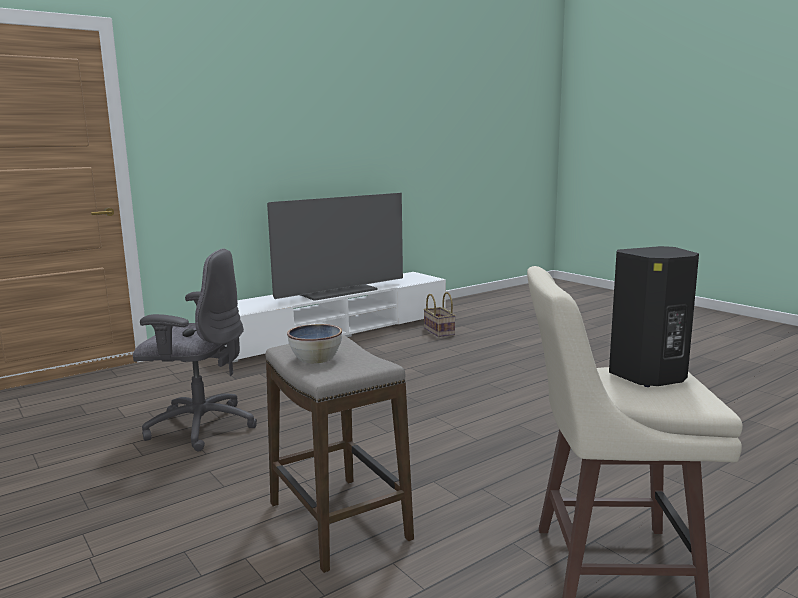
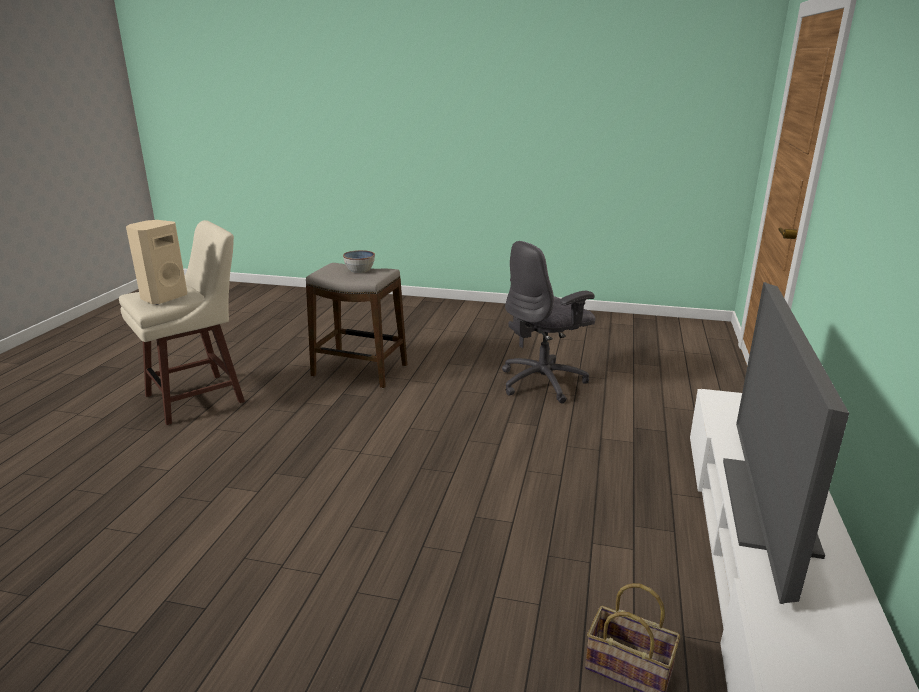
camera: 140 degrees right, 10 degrees up
black speaker [609,246,699,387] -> beige speaker [126,220,187,305]

